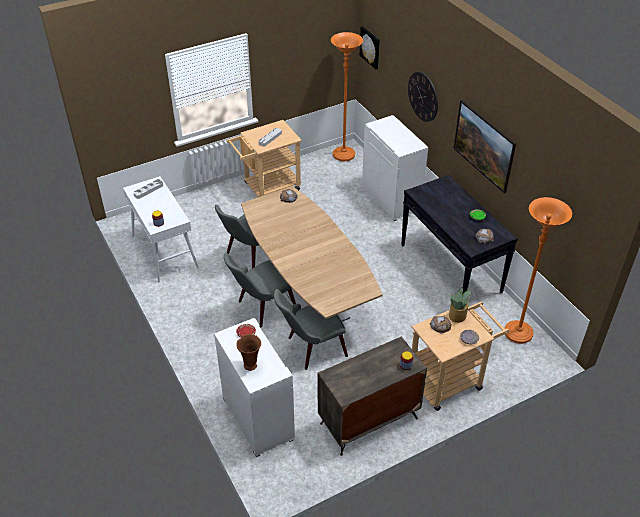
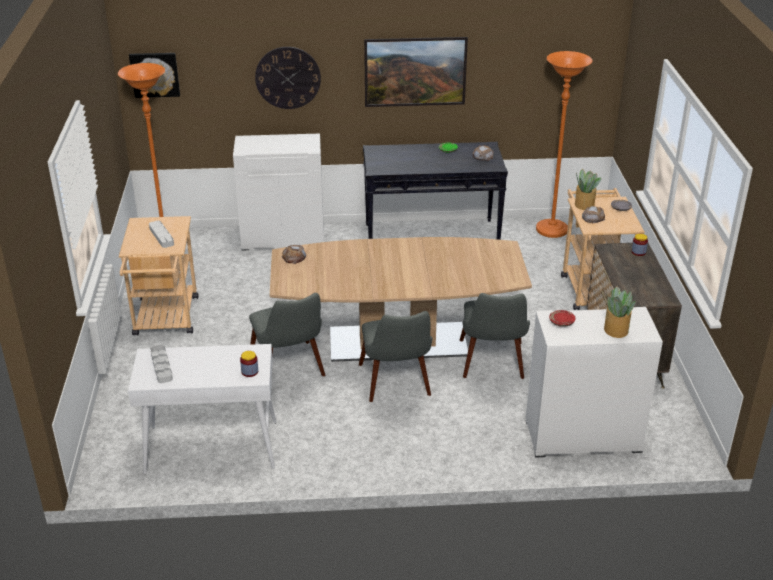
camera: 65 degrees left, 10 degrees down
brown vase [236,334,261,371] -> potted plant [604,286,636,338]

